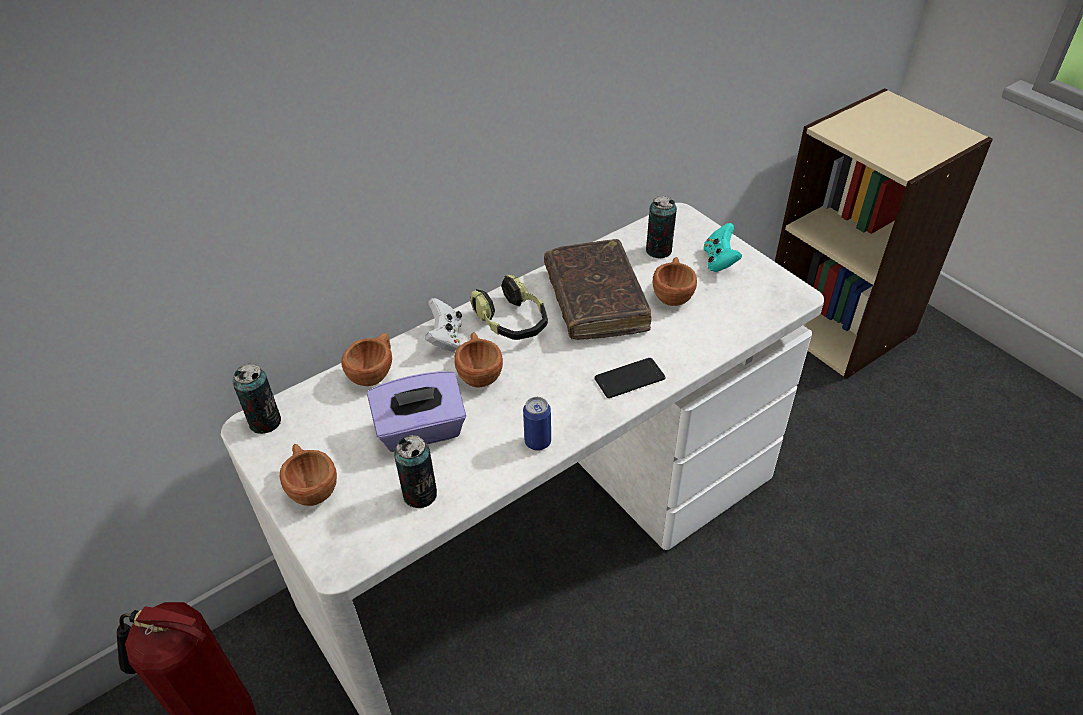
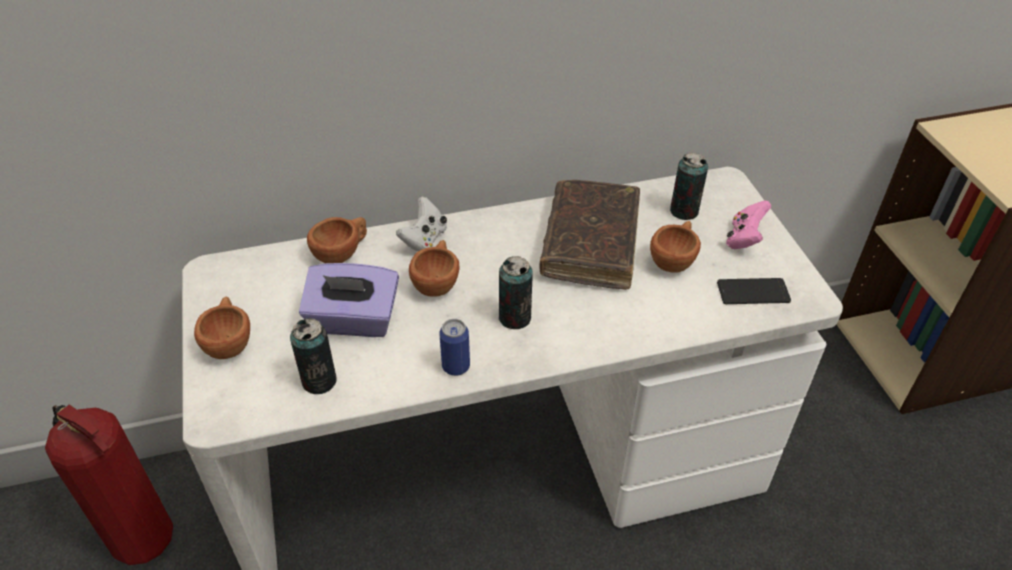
camera: 20 degrees right, 0 degrees up
can [233,364,281,434] -> can moved to [499,256,533,329]
headphones [470,275,548,340] -> none
phone [594,358,665,398] -> phone moved to [717,278,791,304]
turquoise game controller [704,223,742,272] -> pink game controller [726,200,771,249]

